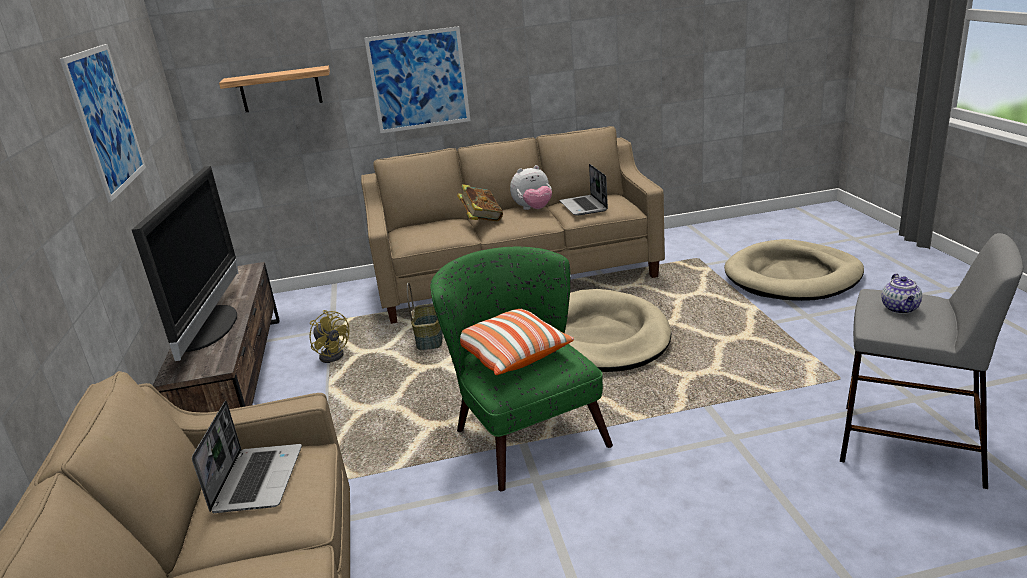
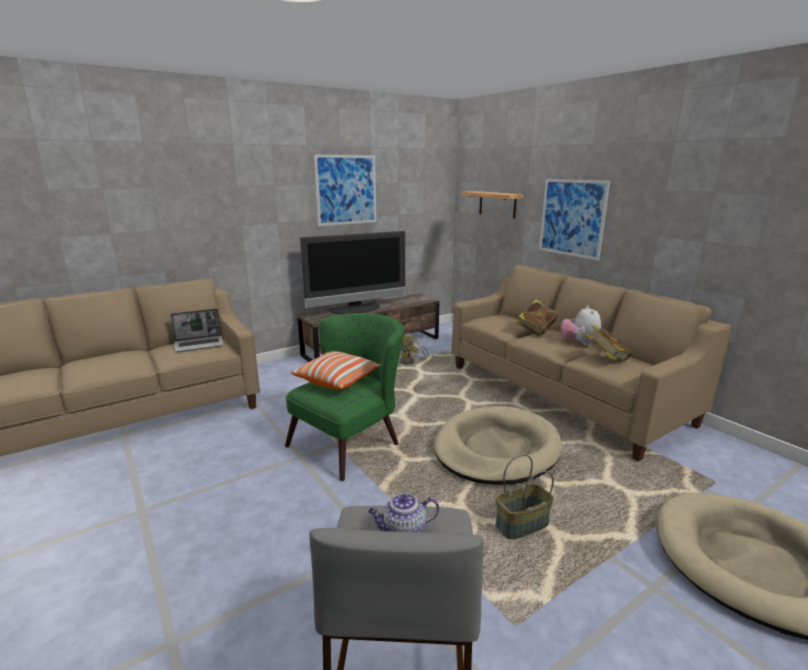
camera: 65 degrees right, 5 degrees down
basket [407,282,443,350] -> basket moved to [495,454,554,539]
plush toy [510,165,552,210] -> plush toy turned 45 degrees clockwise [561,306,601,346]
laptop [559,164,608,216] -> book [585,325,632,362]

